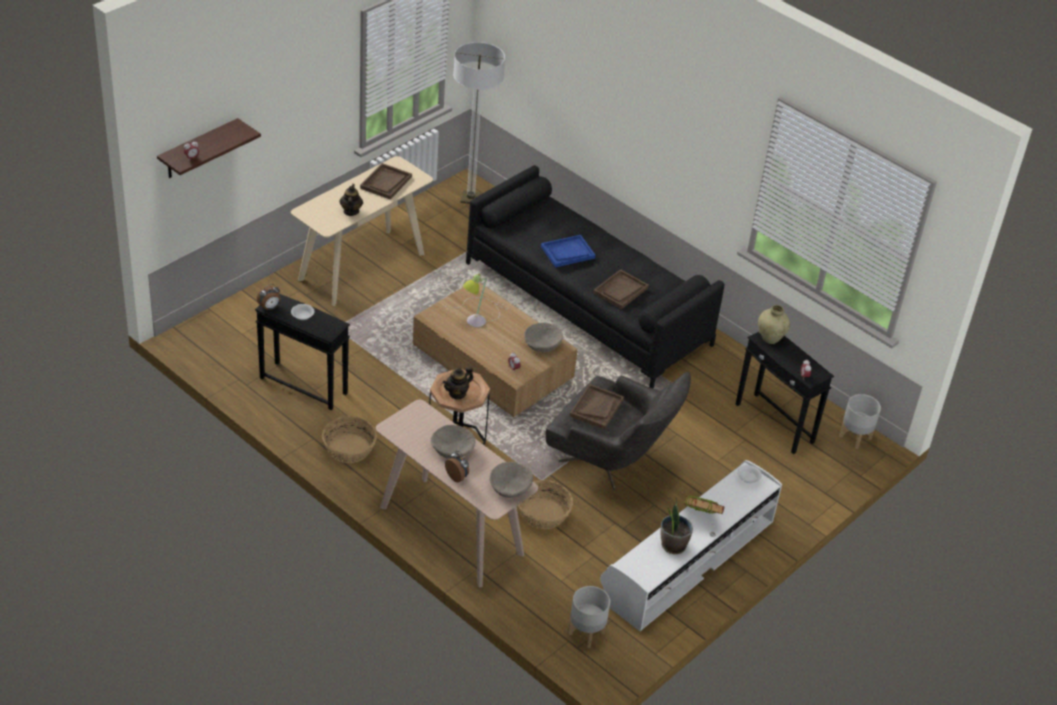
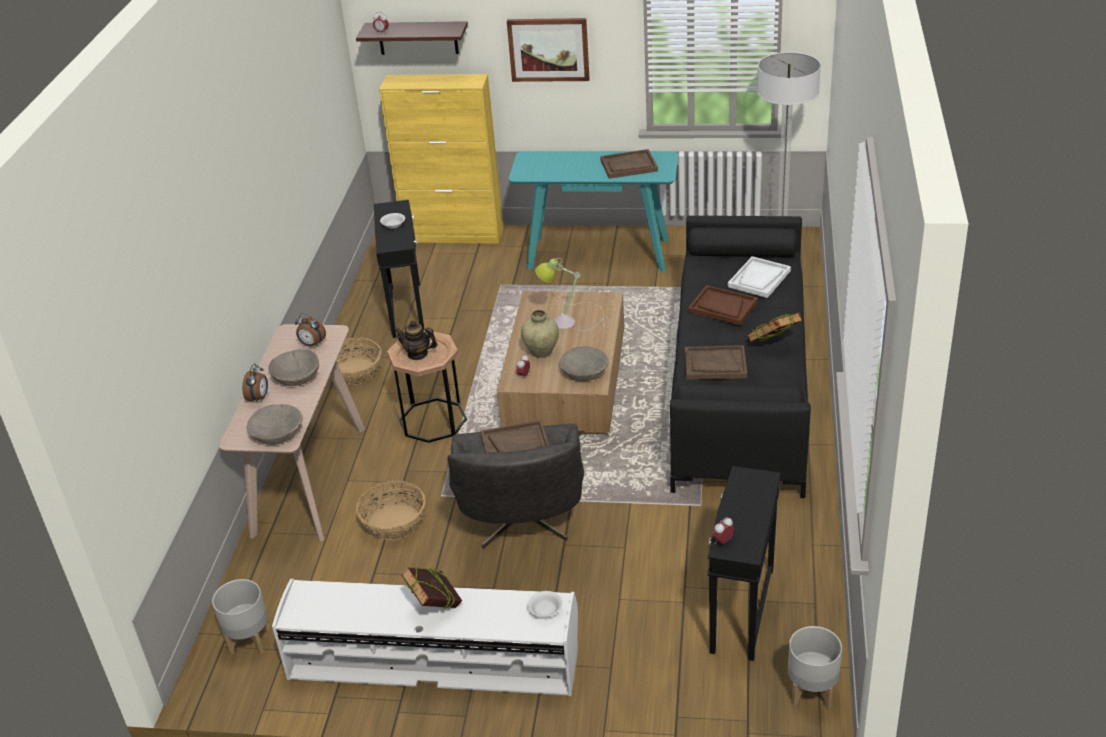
camera: 60 degrees right, 5 degrees down
alarm clock [257,284,281,310] -> alarm clock moved to [295,313,326,347]
beige console table [291,156,433,306] -> turquoise console table [509,151,678,272]
teapot [340,184,363,216] -> none
blue tray [541,235,595,267] -> brown tray [688,285,758,325]
potted plant [660,497,693,554] -> none
beige vase [758,305,790,344] -> beige vase moved to [521,310,559,358]
none -> yellow cabinet [379,74,504,244]
none -> picture [507,18,590,82]
none -> white tray [728,256,791,298]
none -> book [747,312,803,342]

